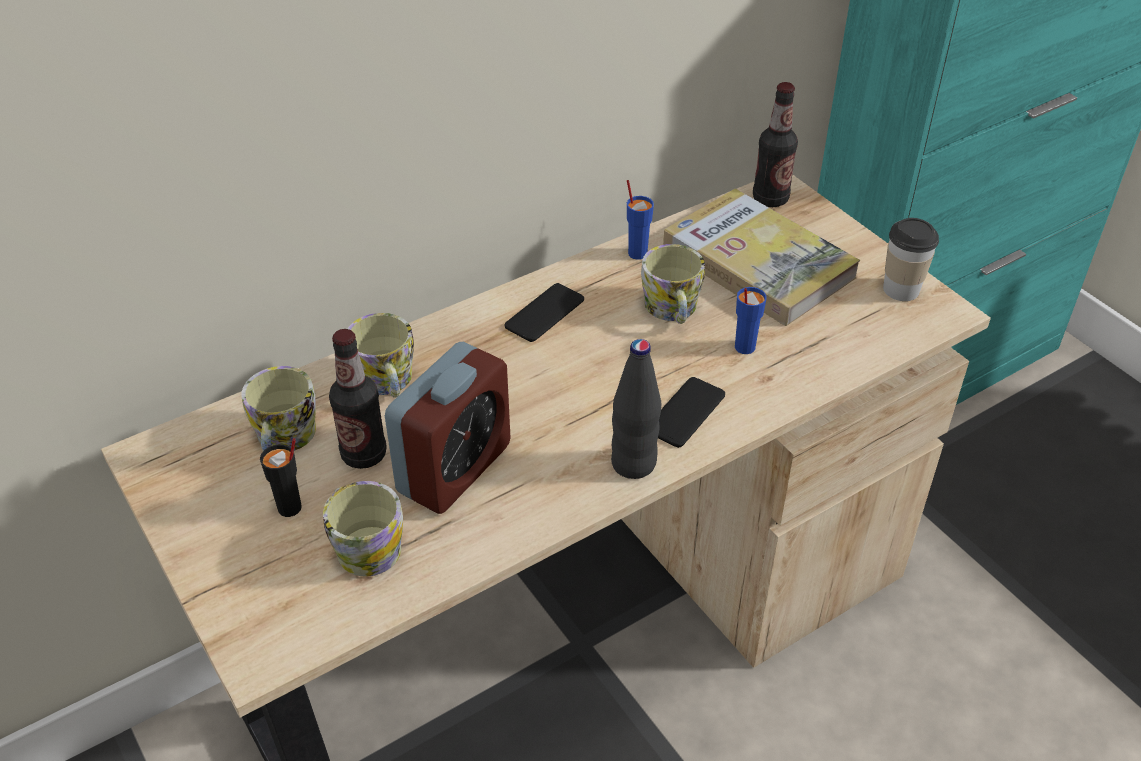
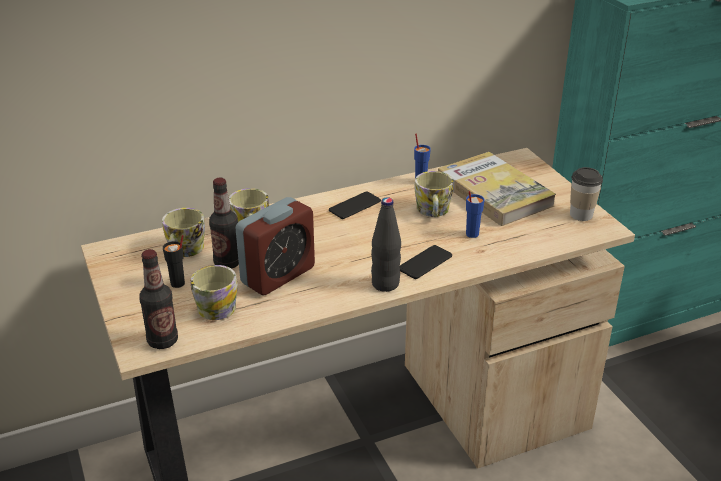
camera: 10 degrees right, 10 degrees down
bottle [753,82,798,207] -> bottle moved to [139,249,178,349]

